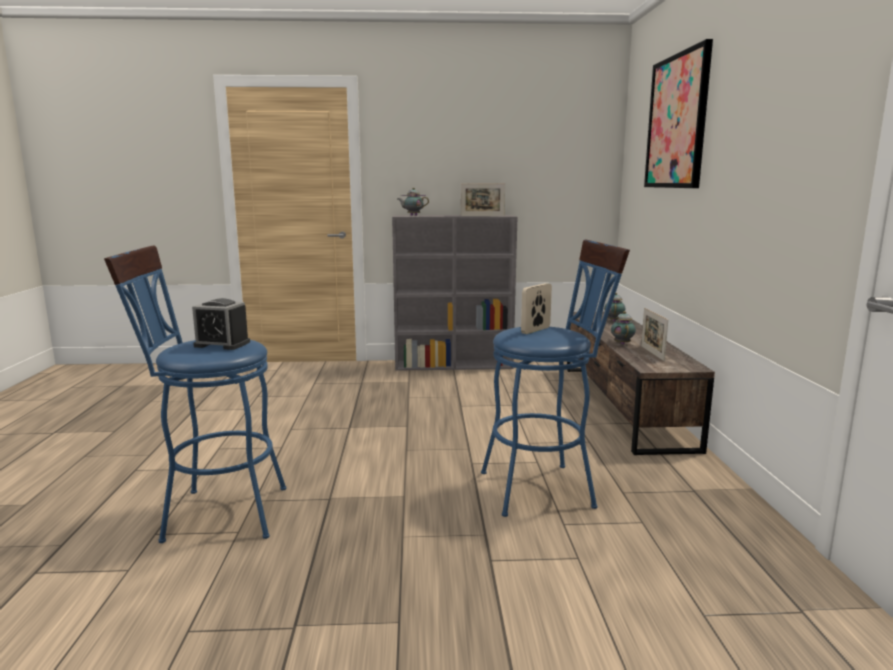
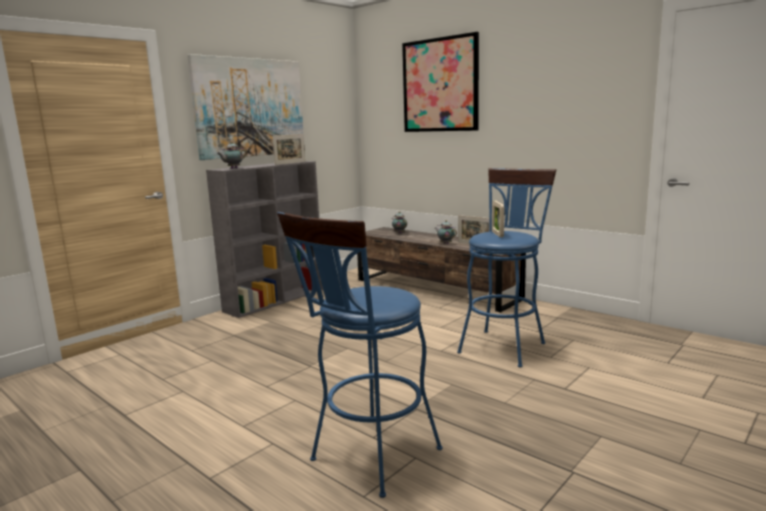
camera: 45 degrees left, 0 degrees up
alarm clock [192,298,250,350] -> none
none -> picture [187,54,305,160]

